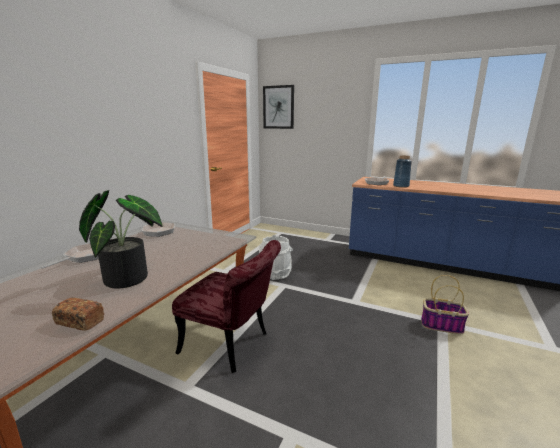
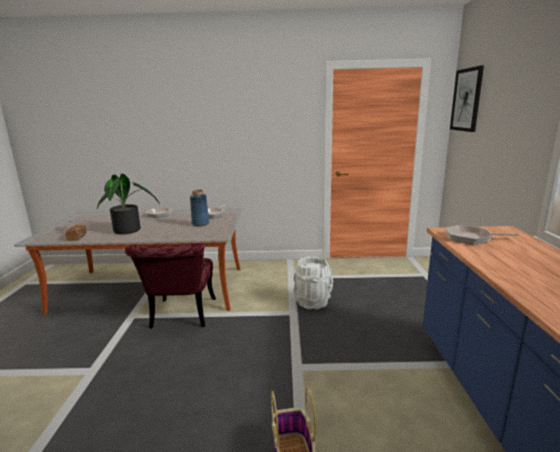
camera: 65 degrees right, 0 degrees up
blue vase [393,156,412,188] -> blue vase moved to [190,190,209,226]

